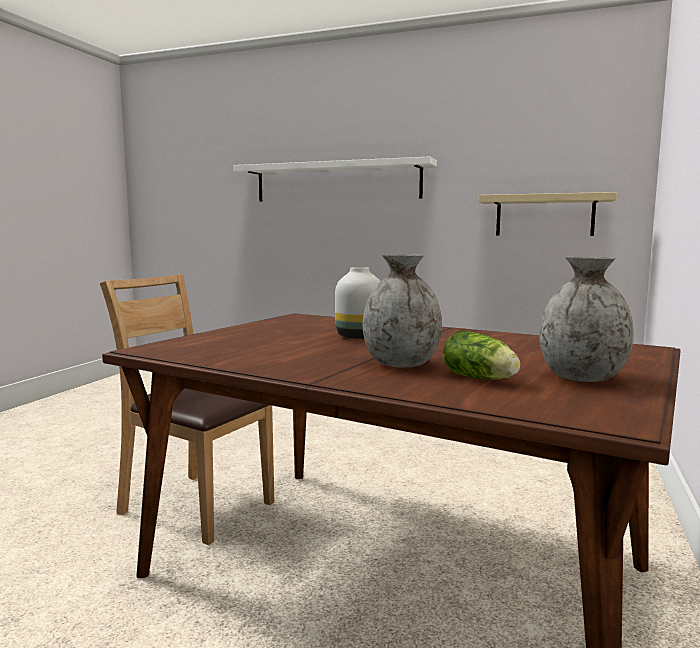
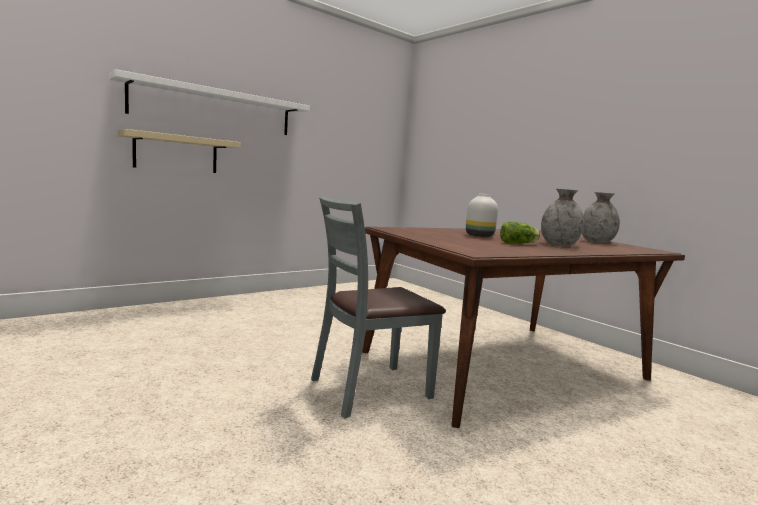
camera: 60 degrees left, 0 degrees up
brown chair [100,274,274,545] -> grey chair [311,196,446,418]
lettuce [443,331,520,380] -> lettuce moved to [500,222,540,244]
beige shelf [478,192,617,236] -> beige shelf moved to [117,129,241,173]

